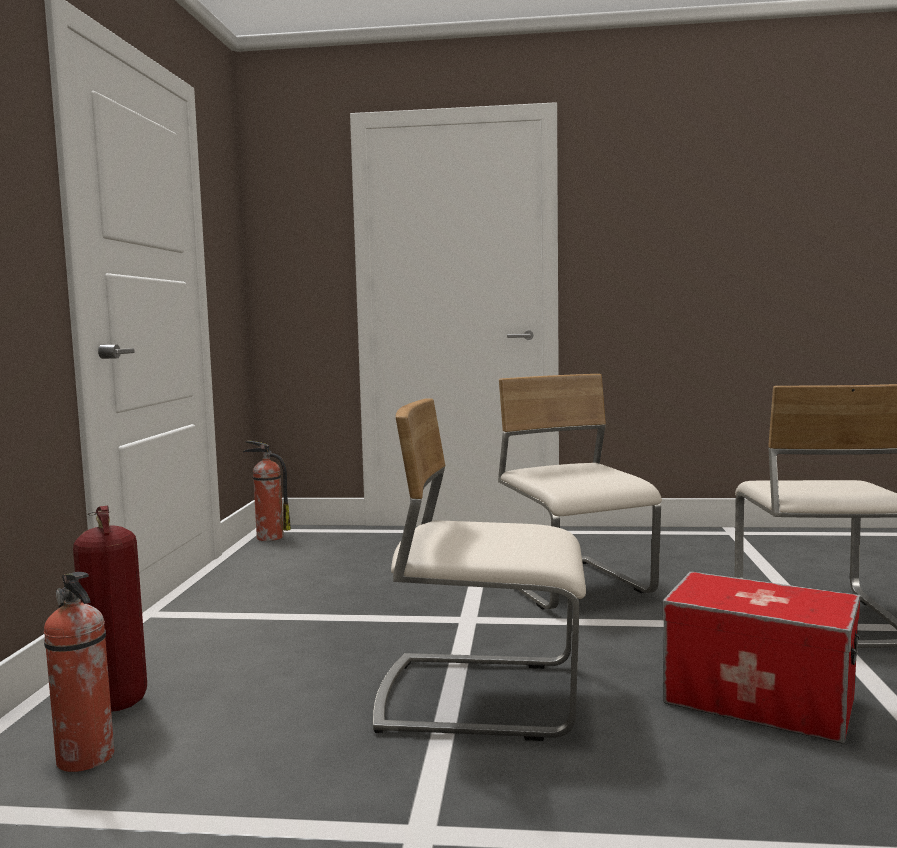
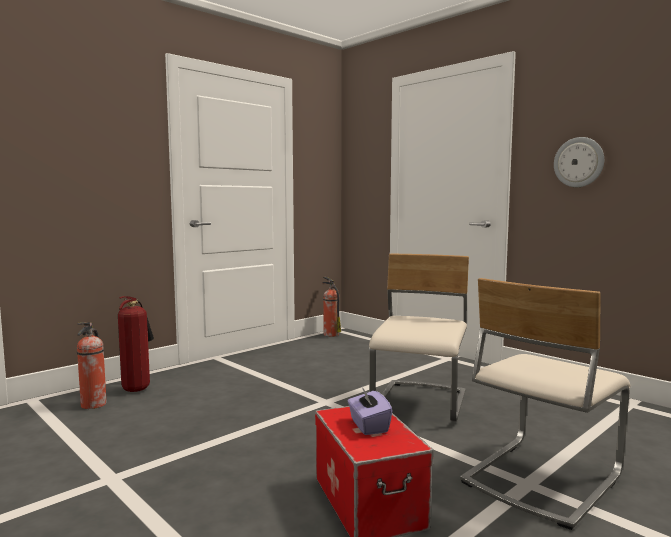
camera: 40 degrees right, 0 degrees up
beige chair [373,398,586,741] -> none
none -> purple tissue box [348,385,392,435]
none -> wall clock [554,137,604,187]

